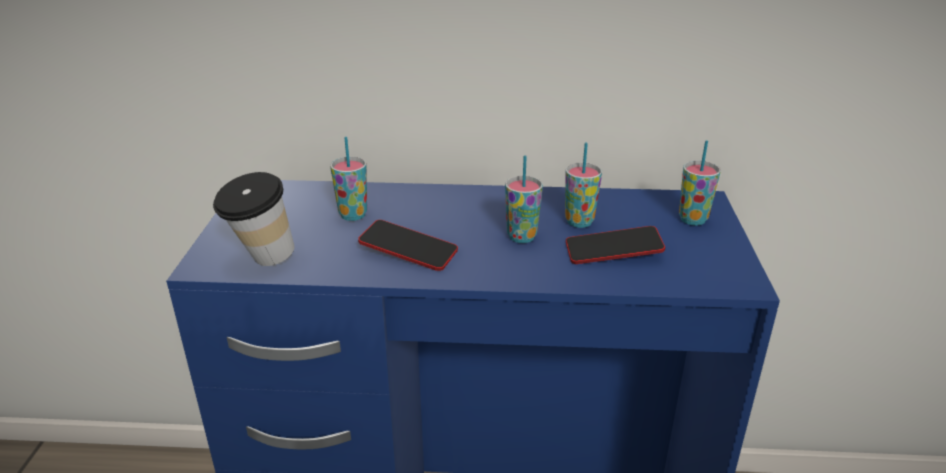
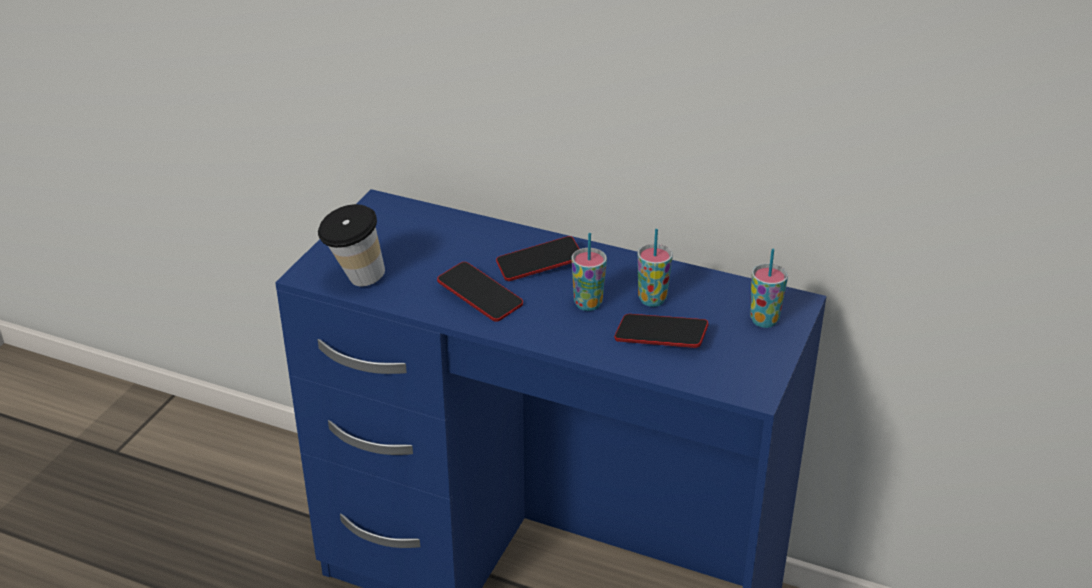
camera: 20 degrees right, 5 degrees up
cup [330,137,367,221] -> none
none -> phone [496,236,579,281]

